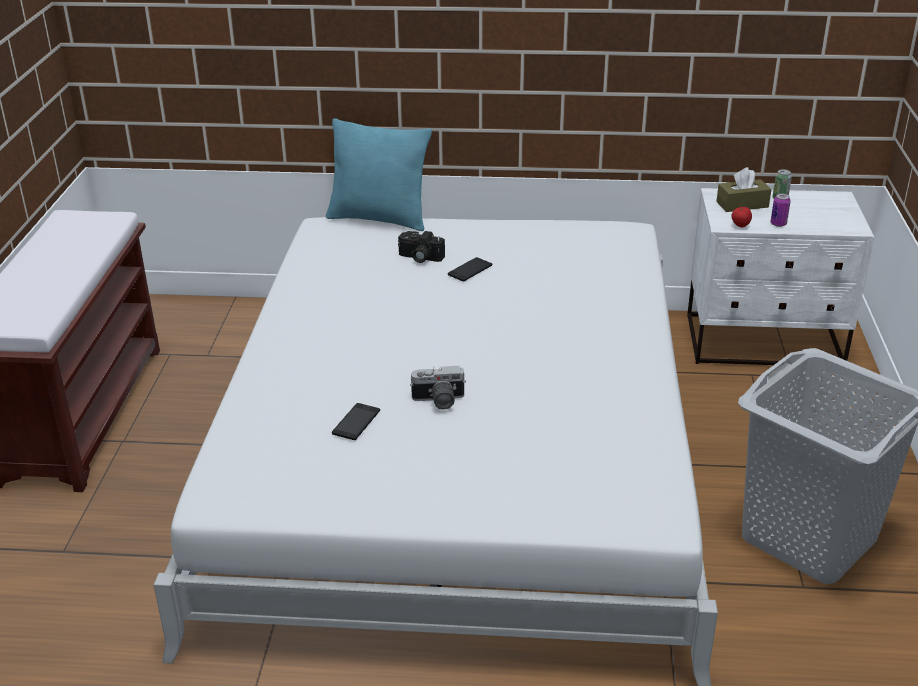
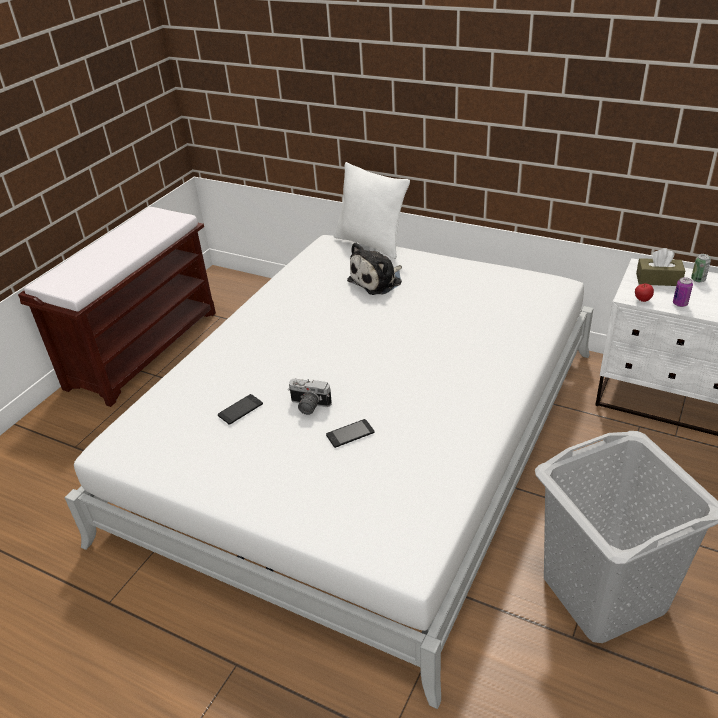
camera: 25 degrees right, 5 degrees up
turquoise pillow [326,118,432,231] -> white pillow [334,162,410,259]
camera [398,231,445,263] -> plush toy [347,242,402,295]
phone [448,257,492,281] -> phone moved to [326,419,375,448]

